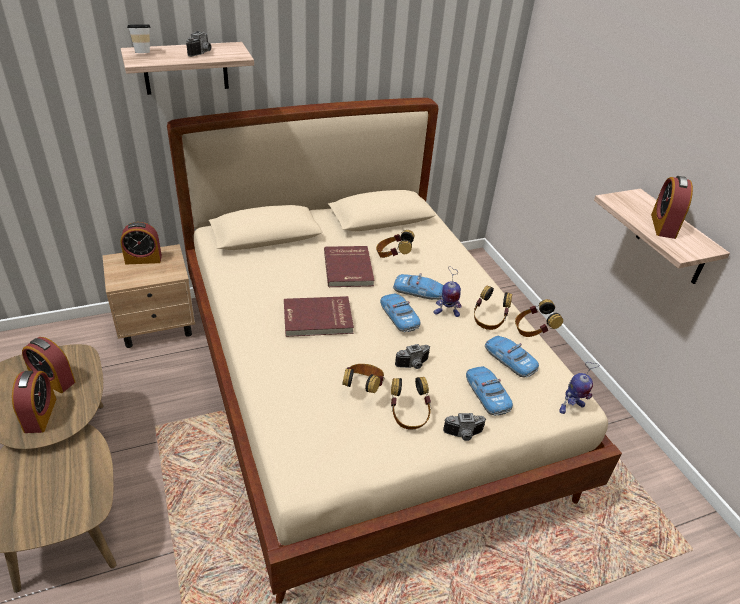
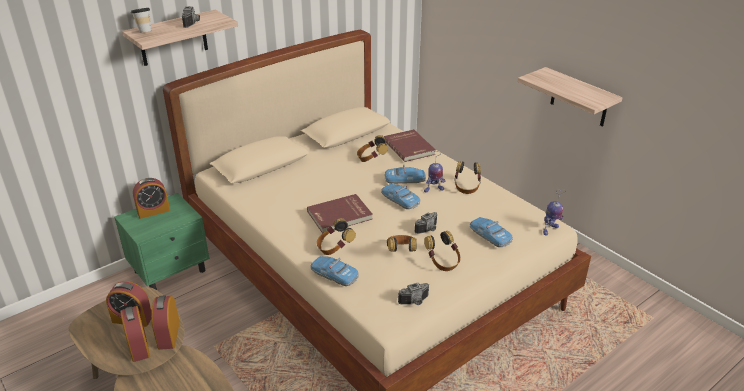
camera: 15 degrees left, 5 degrees down
beige nightstand [103,244,195,348] -> green nightstand [114,193,210,290]
red book [324,246,375,287] -> red book moved to [384,129,436,162]
camera [443,413,486,441] -> camera moved to [398,283,429,305]
toy car [485,336,539,378] -> toy car moved to [310,256,359,286]
headphones [515,299,563,337] -> headphones moved to [317,218,356,255]
alarm clock [651,176,693,239] -> alarm clock moved to [151,296,180,350]

